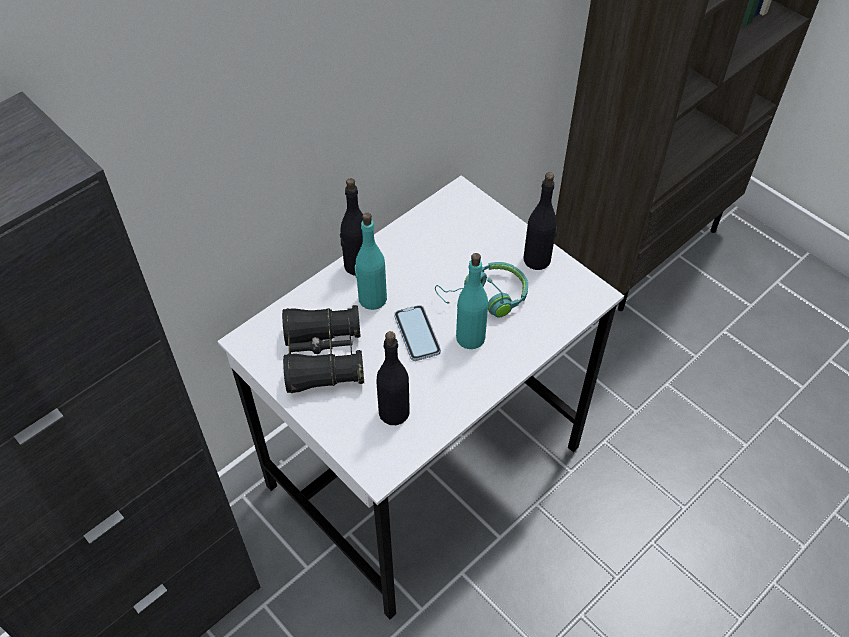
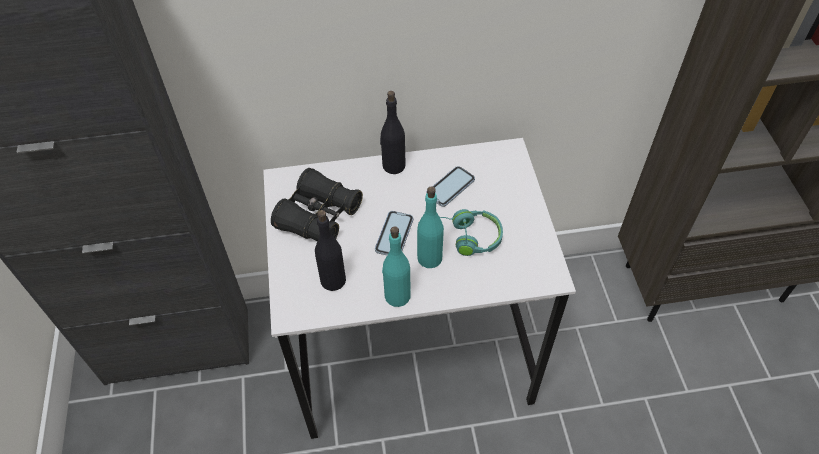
camera: 35 degrees right, 0 degrees up
turquoise bottle [355,213,387,310] -> turquoise bottle moved to [382,226,411,307]
black bottle [524,172,557,270] -> none
none -> phone [426,166,475,207]

